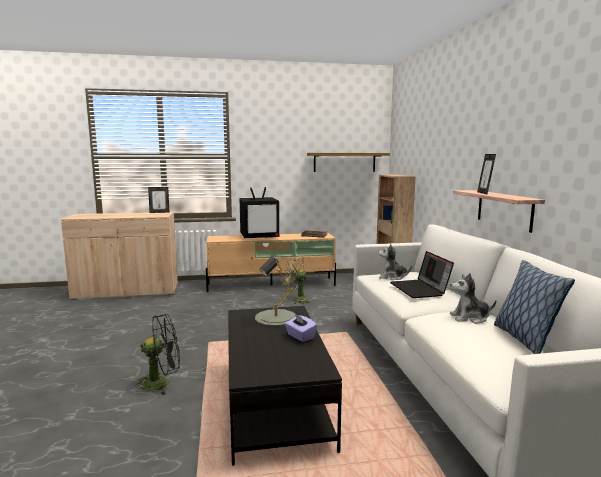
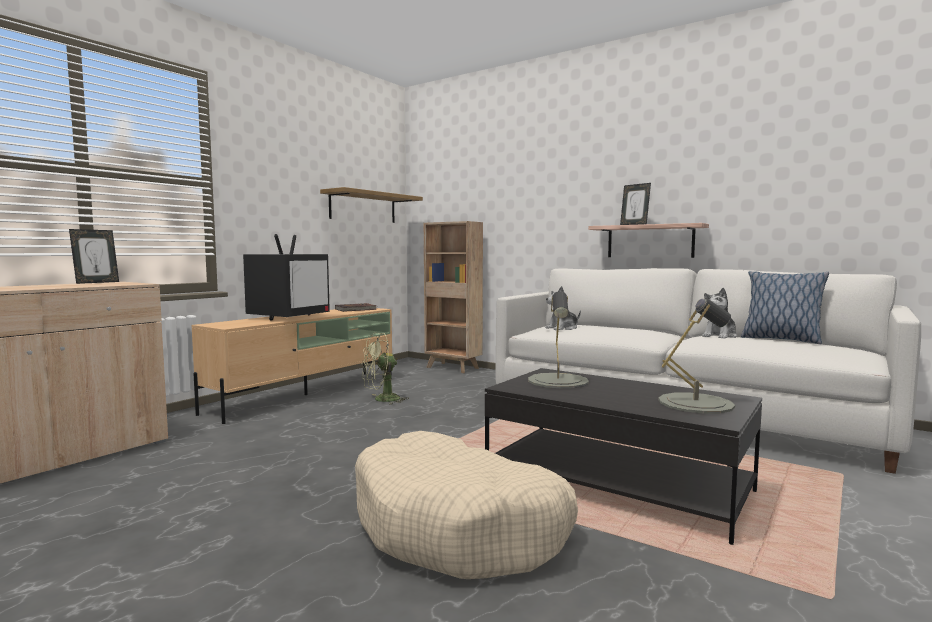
camera: 45 degrees left, 5 degrees down
black fan [133,314,180,395] -> beige dog bed [355,431,578,579]
purple tissue box [285,314,317,342] -> none
laptop [390,251,454,298] -> none
none -> grey table lamp [658,298,735,414]

